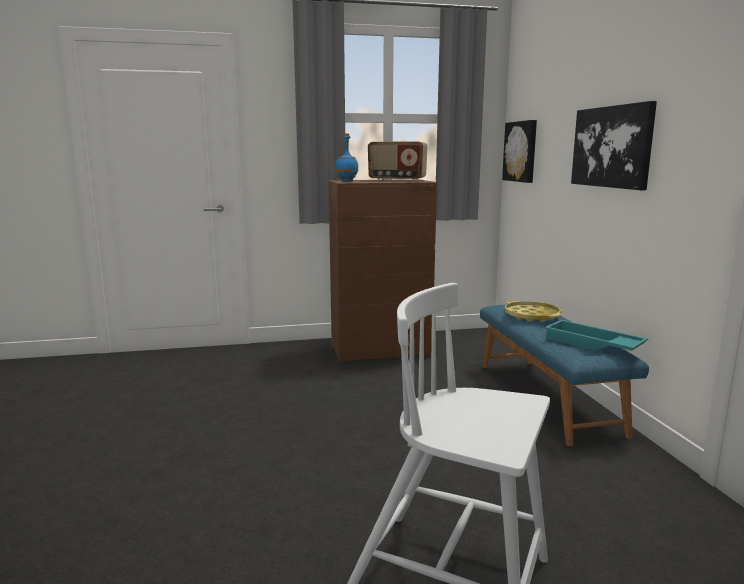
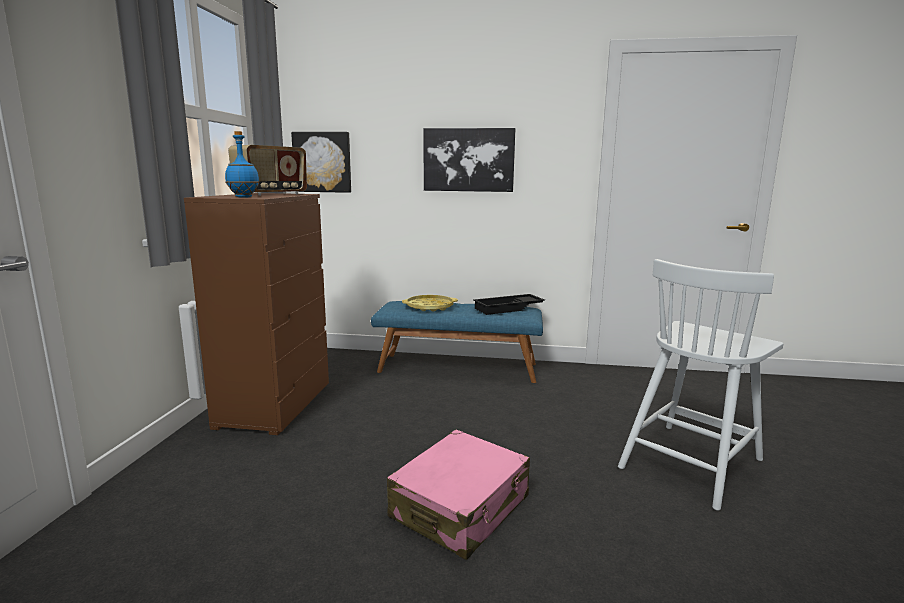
camera: 70 degrees left, 0 degrees up
turquoise tray [544,320,648,351] -> black tray [473,294,545,315]
none -> pink suitcase [387,430,530,560]

